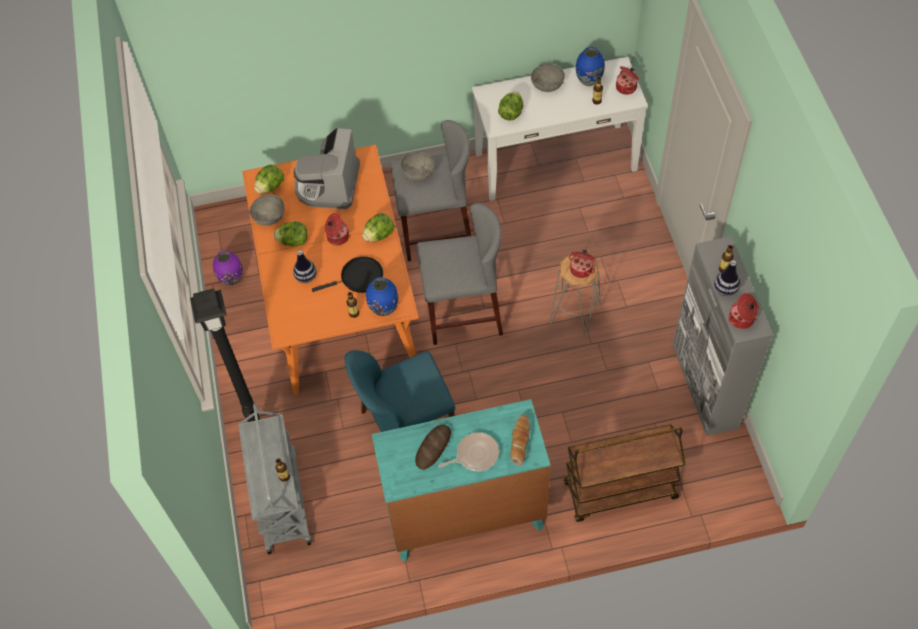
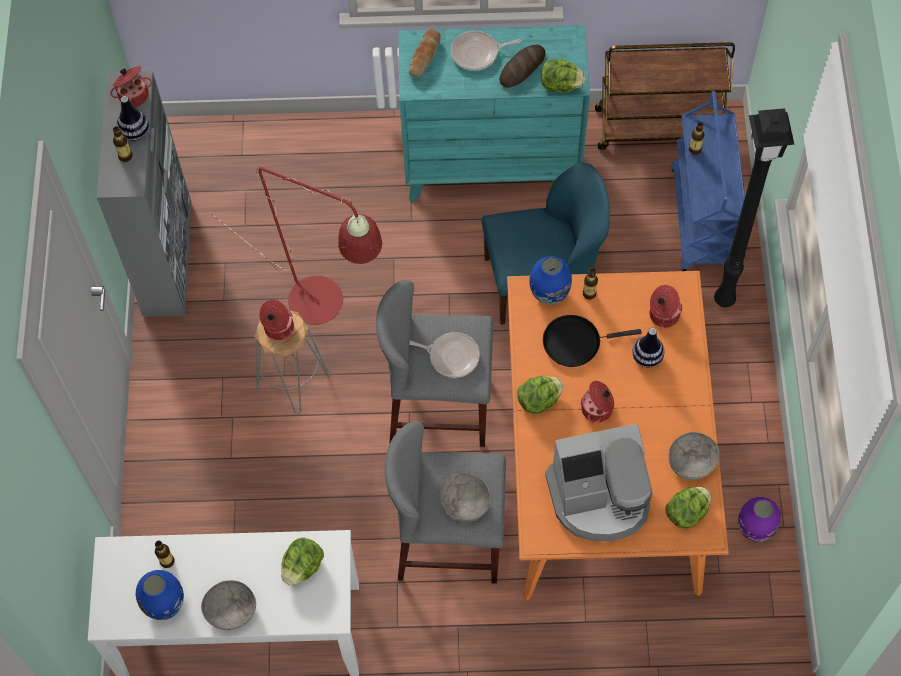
camera: 170 degrees left, 5 degrees up
grey cart [238,403,311,554] -> blue cart [671,91,745,271]
lettuce [273,222,307,247] -> lettuce moved to [541,59,586,93]
coffee machine [294,127,360,209] -> coffee machine turned 60 degrees clockwise [545,423,653,541]
brown cart [564,424,685,522] -> brown cart moved to [595,42,735,150]
cooking pot [616,66,639,95] -> cooking pot moved to [650,285,683,328]
none -> red floor lamp [212,166,382,325]
none -> frying pan [410,332,480,378]

